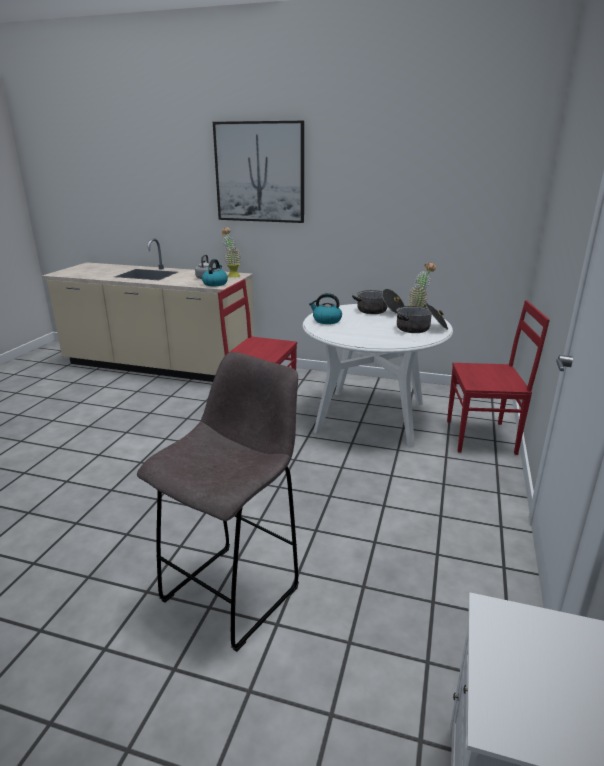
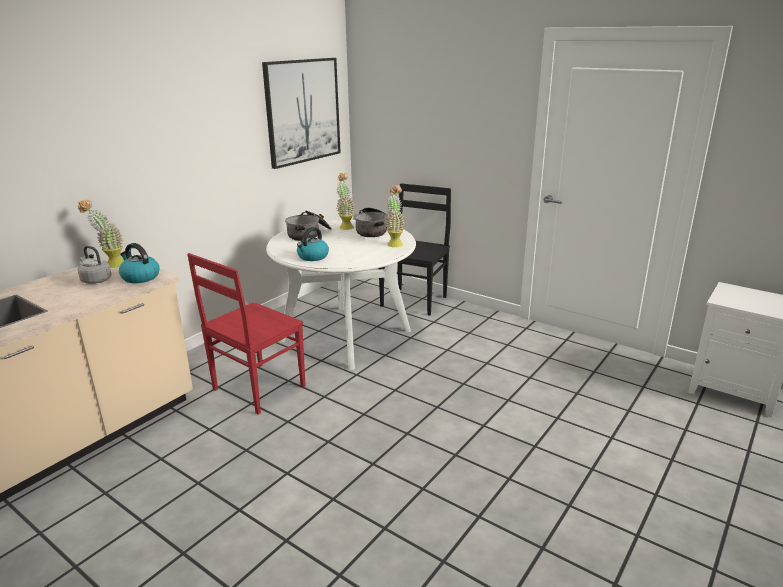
camera: 70 degrees left, 0 degrees up
grey stool [137,352,299,652] -> none
picture [213,121,304,223] -> picture moved to [262,58,341,169]
red chair [447,300,550,455] -> black chair [379,183,451,316]
none -> potted plant [385,185,406,247]

